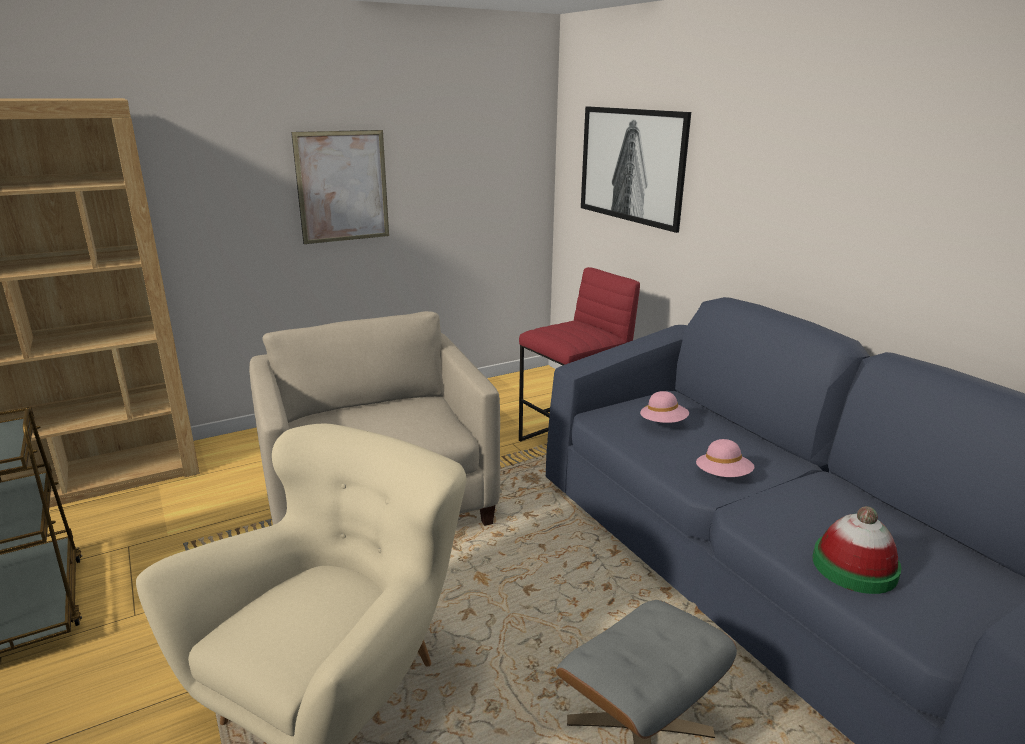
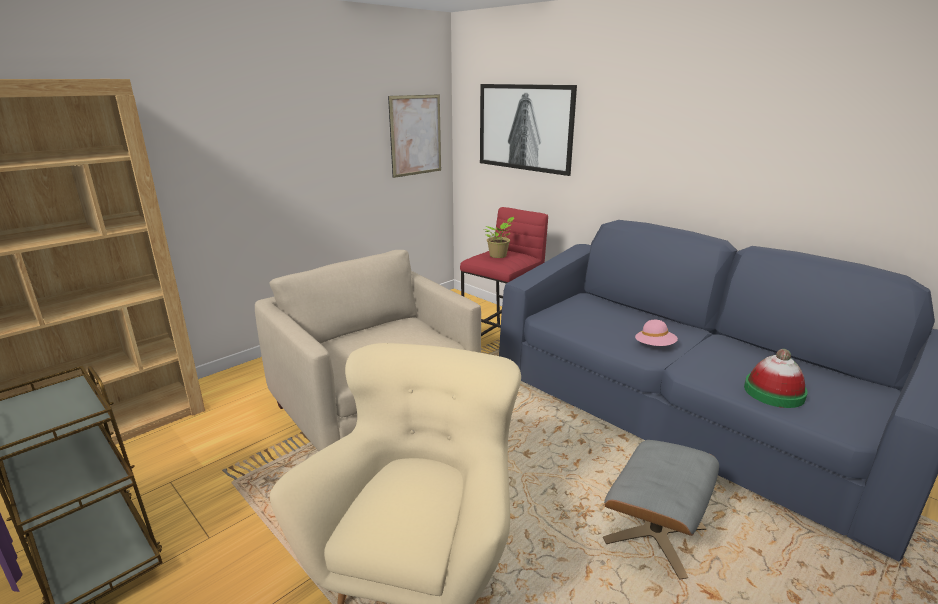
camera: 15 degrees left, 0 degrees up
picture [291,130,389,244] -> picture moved to [388,94,441,178]
pink hat [640,391,689,423] -> none
none -> potted plant [484,217,514,258]

